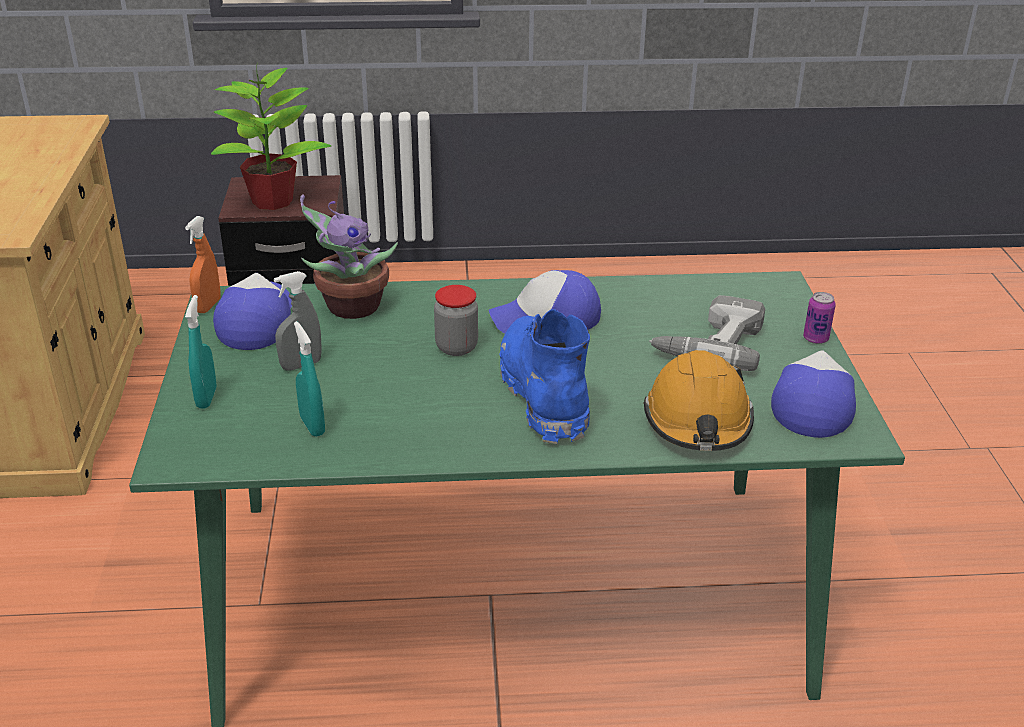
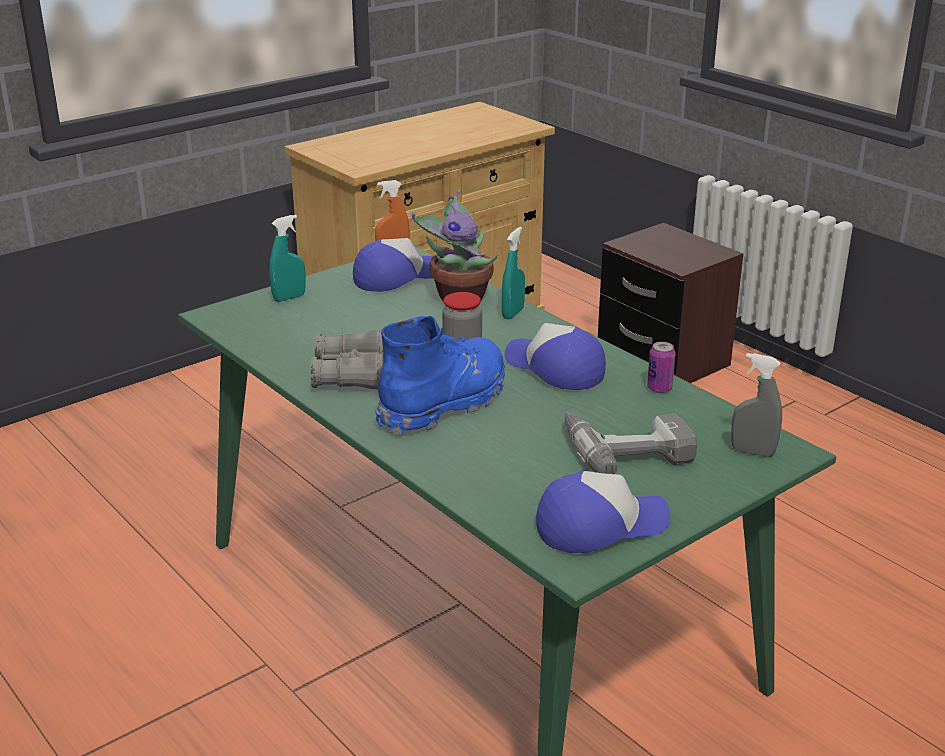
camera: 55 degrees right, 5 degrees down
potted plant [211,67,331,210] -> none
grey spray bottle [274,271,322,371] -> grey spray bottle moved to [731,353,782,457]
turquoise spray bottle [294,321,325,437] -> turquoise spray bottle moved to [502,227,525,319]
orange hard hat [643,350,754,451] -> none
can [803,292,836,344] -> can moved to [647,342,676,393]
none -> grey binoculars [310,330,384,389]

